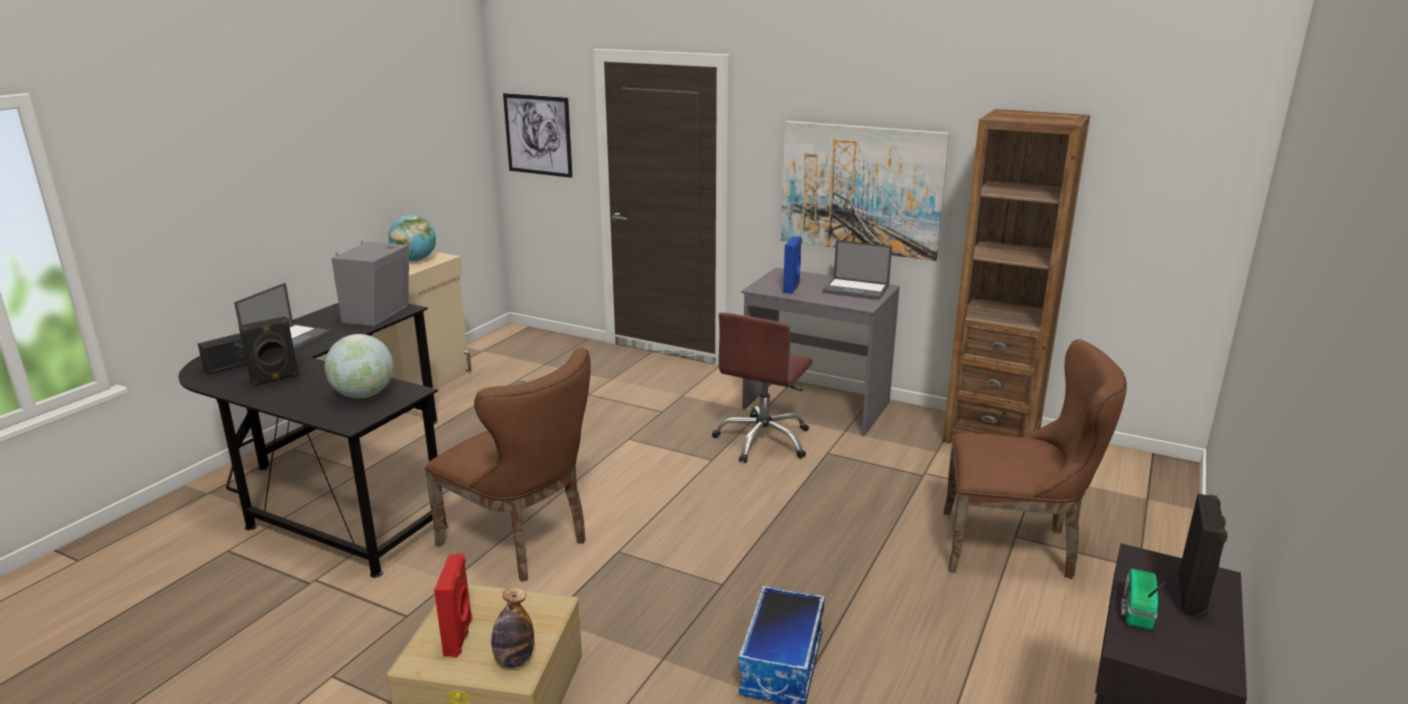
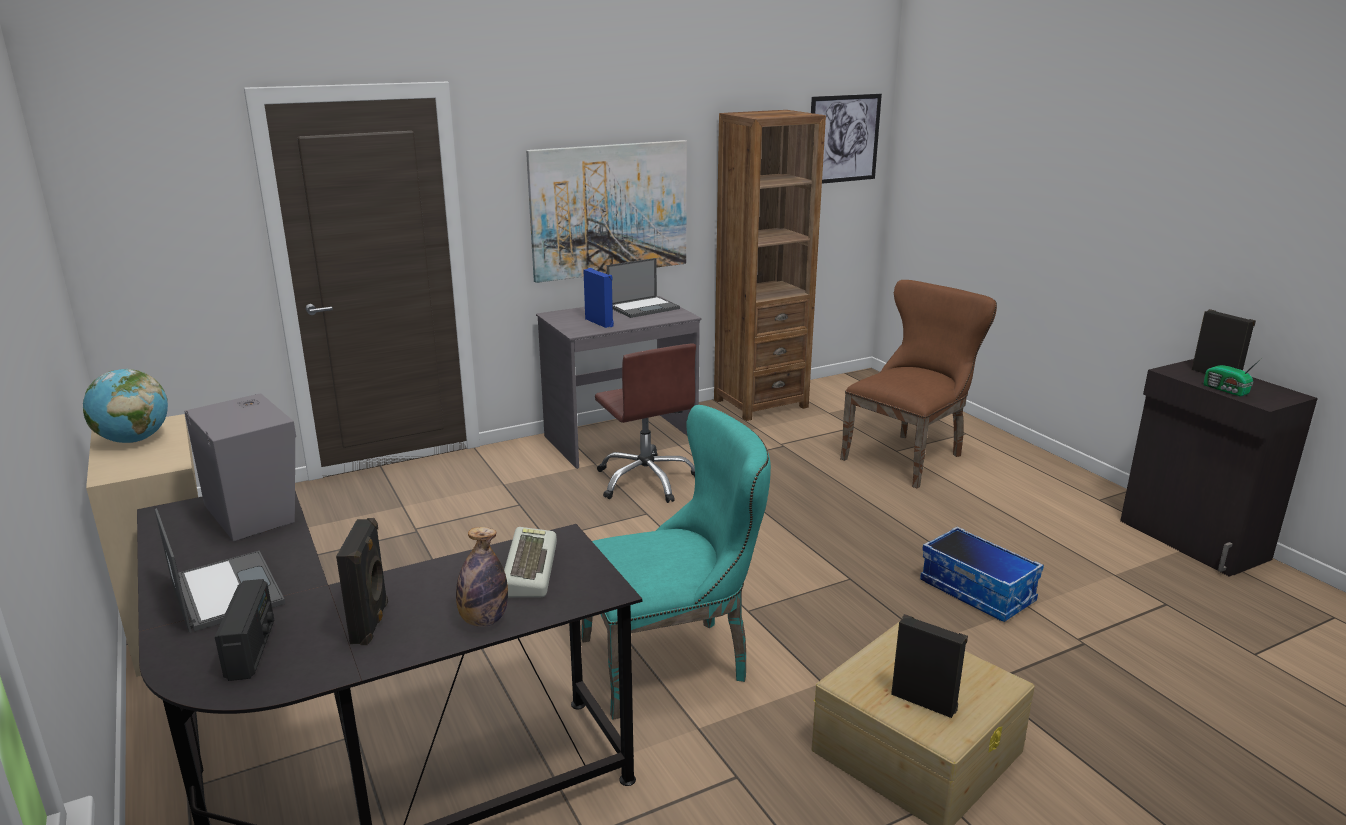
camera: 55 degrees left, 0 degrees up
globe [325,334,393,398] -> keyboard [504,527,557,598]
brown chair [425,347,591,582] -> turquoise chair [581,405,771,720]
red speaker [434,554,472,658] -> black speaker [891,614,968,718]
bottle [491,587,534,668] -> bottle moved to [456,527,508,627]
picture [503,93,573,178] -> picture moved to [811,94,882,184]

